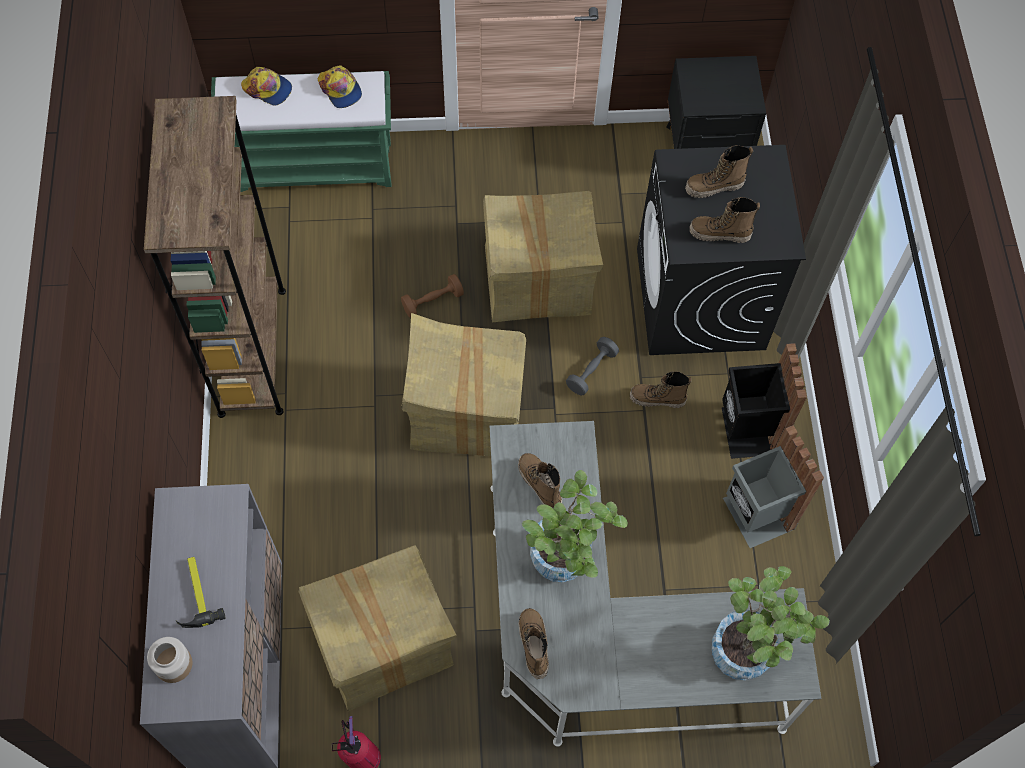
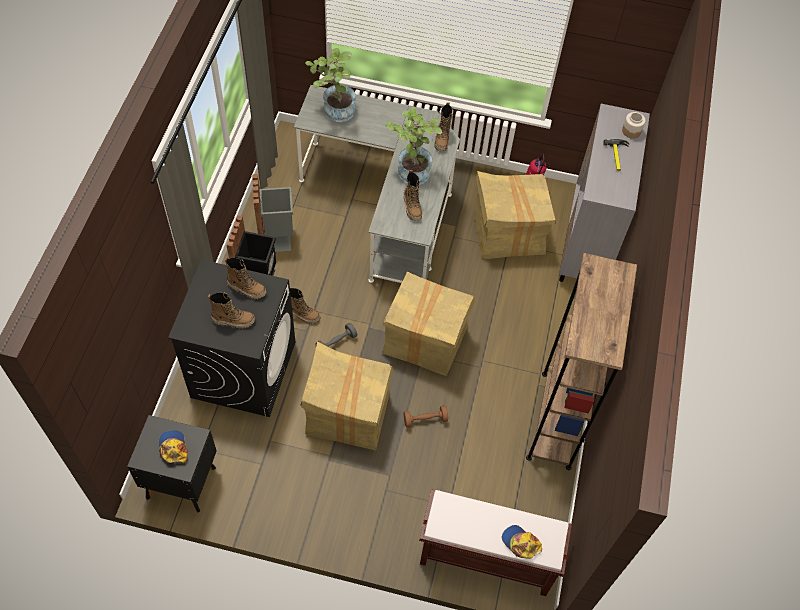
camera: 165 degrees left, 5 degrees down
green bench [211,71,392,192] -> brown bench [419,489,572,596]
cap [318,65,362,108] -> cap moved to [159,430,188,464]

